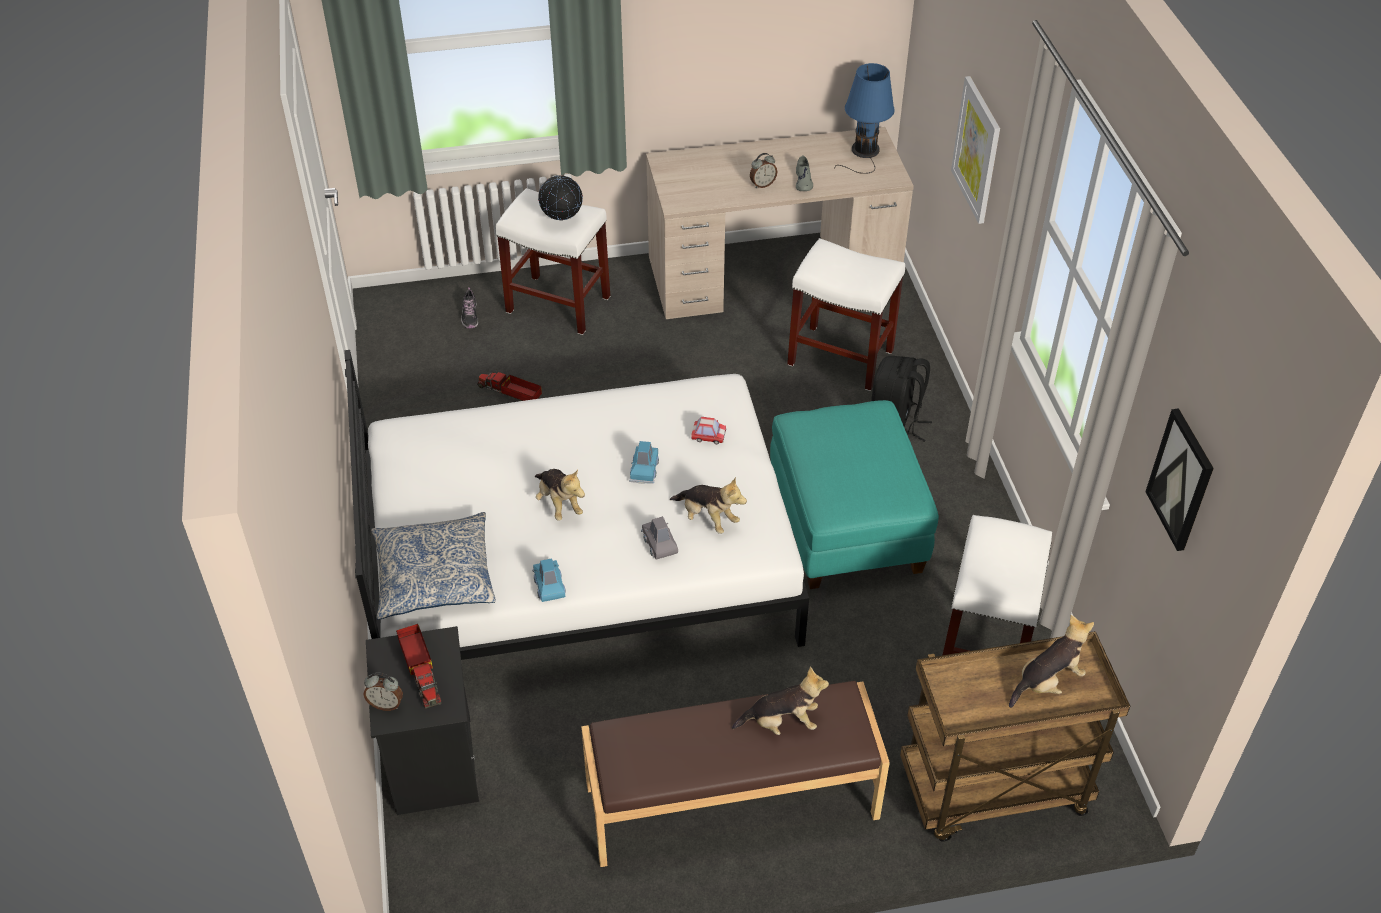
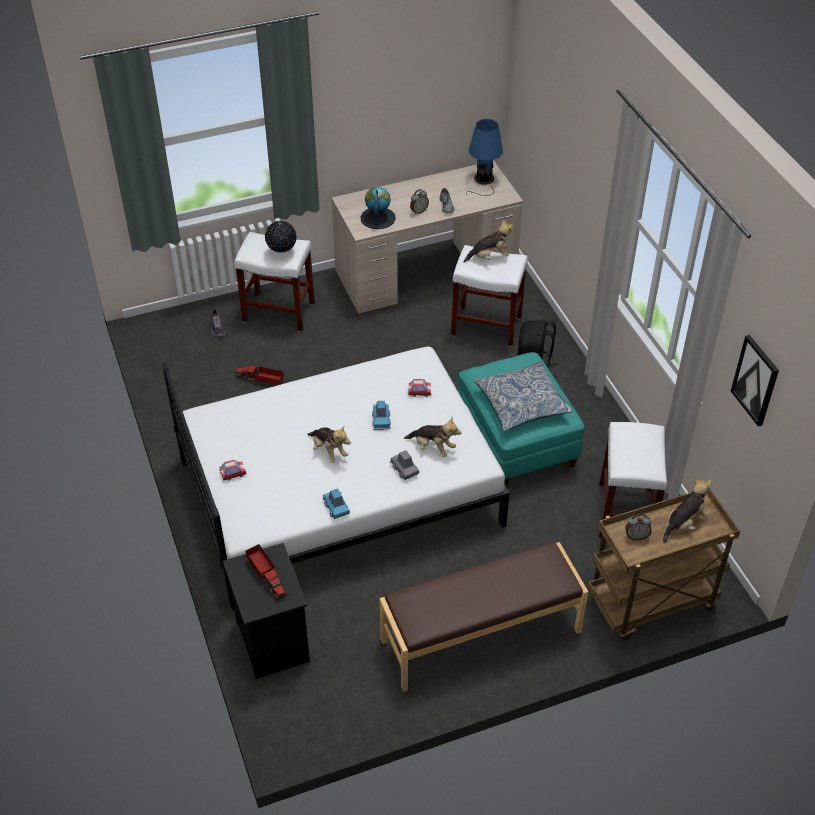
camera: 10 degrees left, 0 degrees up
alarm clock [364,673,403,711] -> alarm clock moved to [625,514,652,540]
pillow [371,512,496,620] -> pillow moved to [474,361,573,431]
plush toy [732,667,829,735] -> plush toy moved to [463,219,513,263]
picture [951,76,1000,224] -> none
none -> toy car [219,460,247,481]
none -> globe [360,186,396,229]

